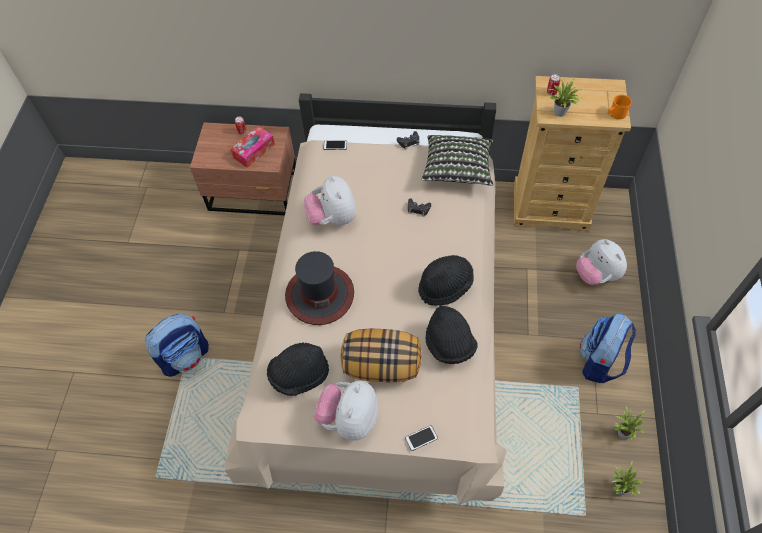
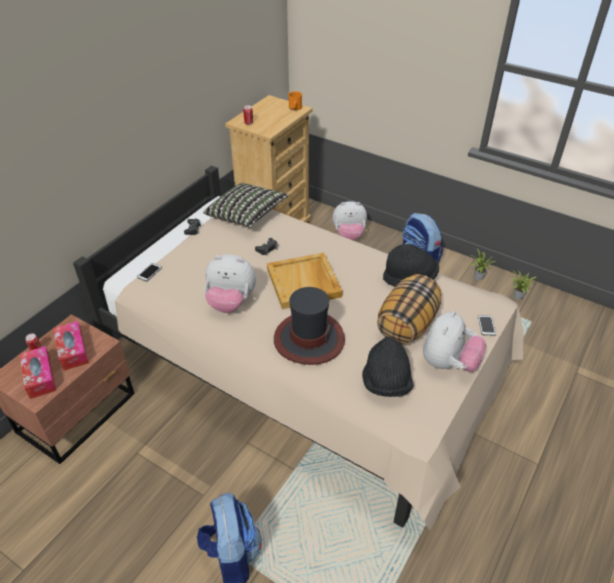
camera: 65 degrees left, 15 degrees down
plush toy [314,380,378,441] -> plush toy turned 105 degrees counterclockwise [423,311,486,372]
black hat [418,255,474,306] -> none
potted plant [548,78,582,117] -> none
none -> tissue box [20,346,57,399]
none -> beige tray [267,253,342,309]

